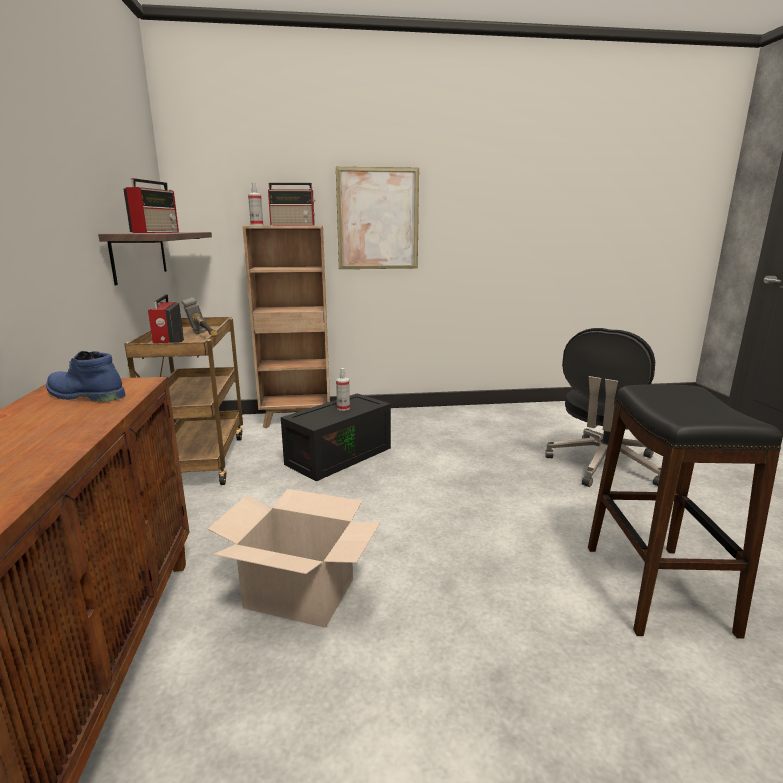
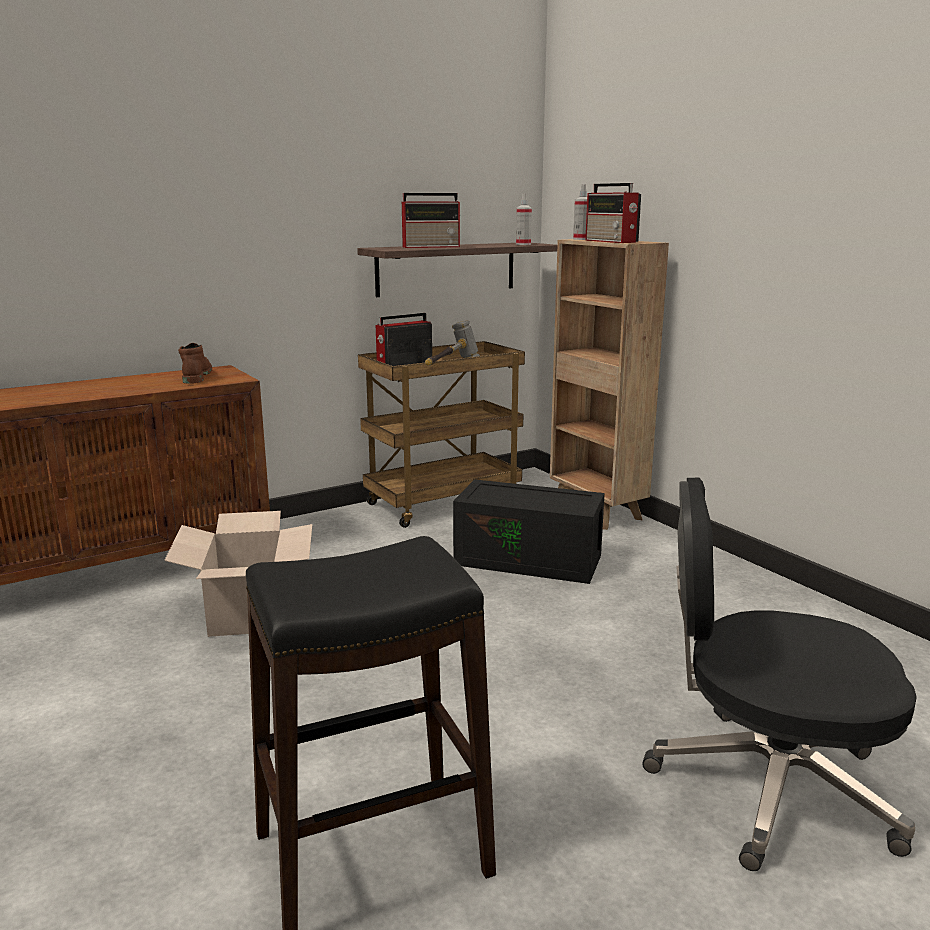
camera: 65 degrees right, 0 degrees up
blue boot [46,351,126,402] -> brown boot [178,343,212,384]
picture [336,167,419,269] -> none
spray bottle [336,368,350,411] -> spray bottle moved to [516,193,532,245]

